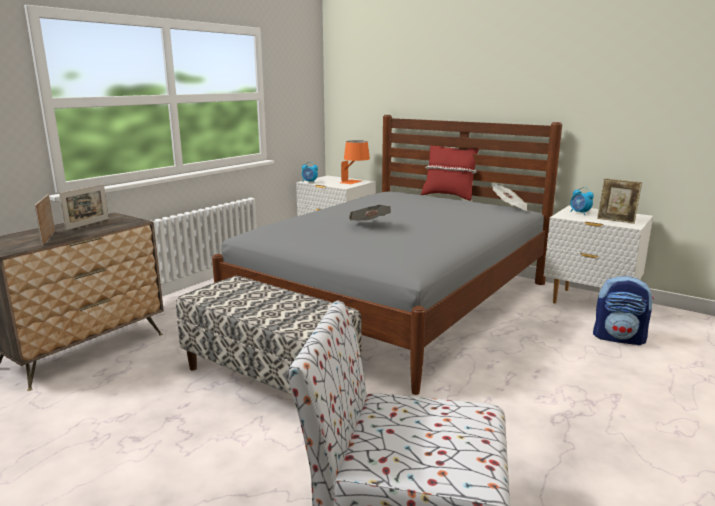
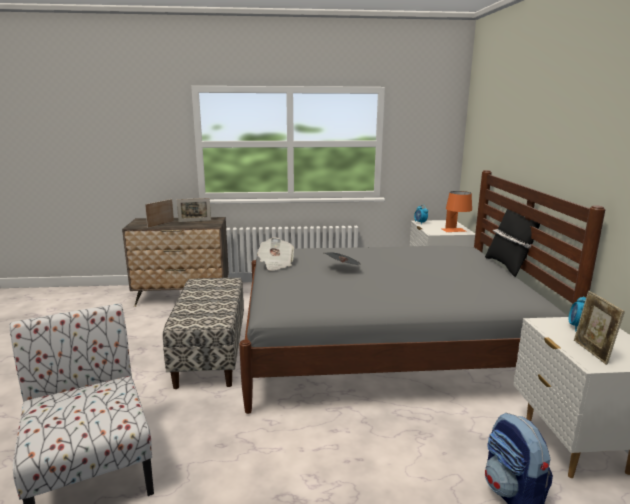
camera: 50 degrees right, 0 degrees up
red pillow [421,146,479,201] -> black pillow [485,209,540,277]
newspaper [492,184,527,211] -> newspaper moved to [257,238,294,271]

